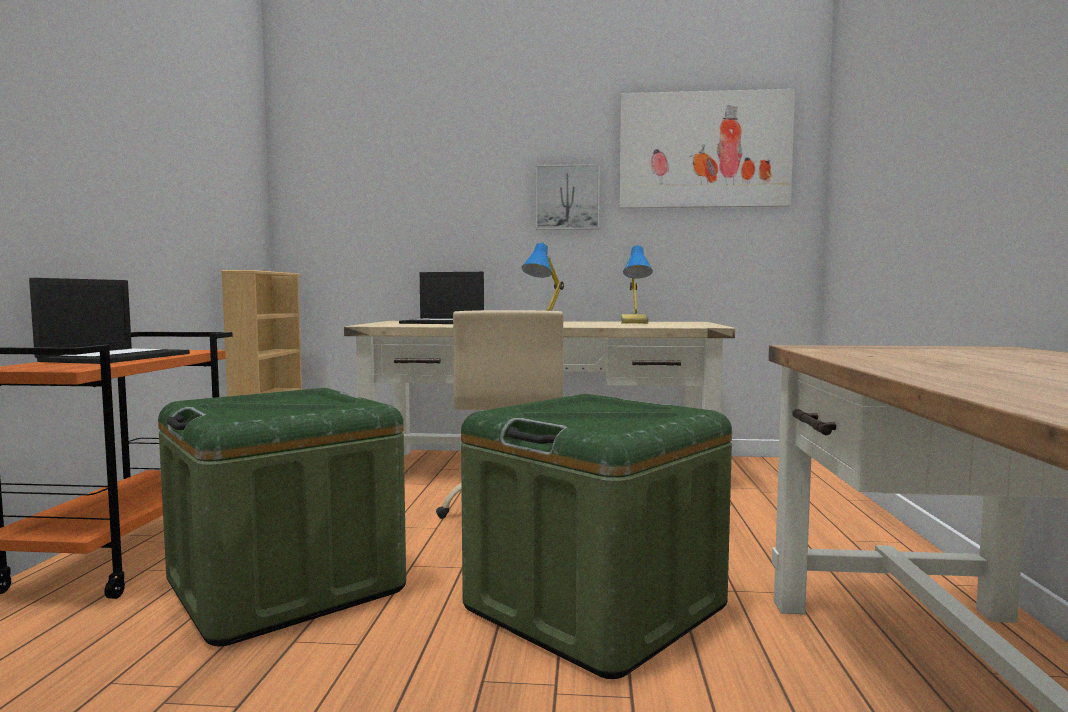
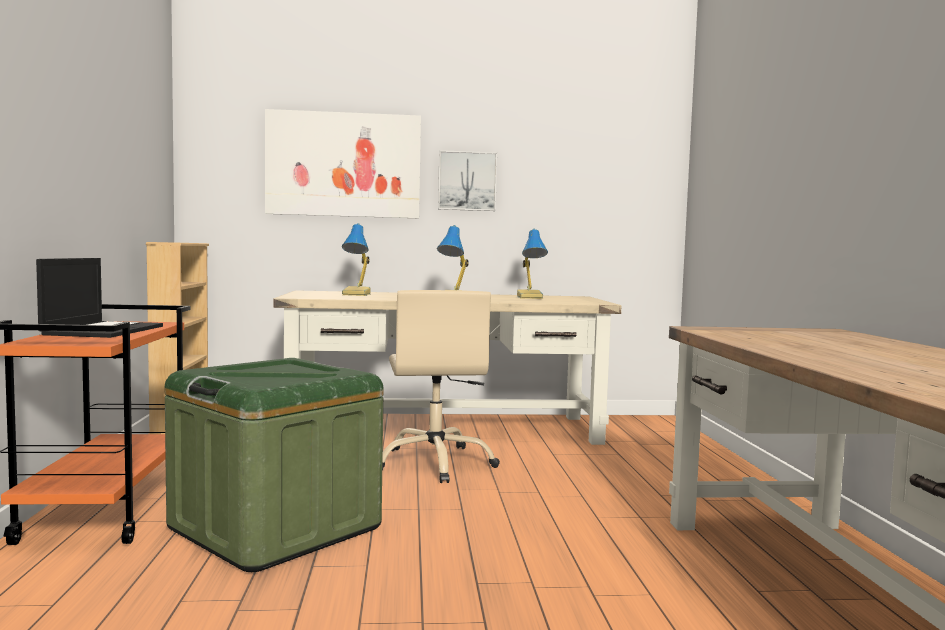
camera: 10 degrees left, 0 degrees up
laptop [399,272,484,324] -> table lamp [342,223,371,296]
green storage box [461,394,732,679] -> none
picture [619,89,795,208] -> picture moved to [265,109,421,218]

